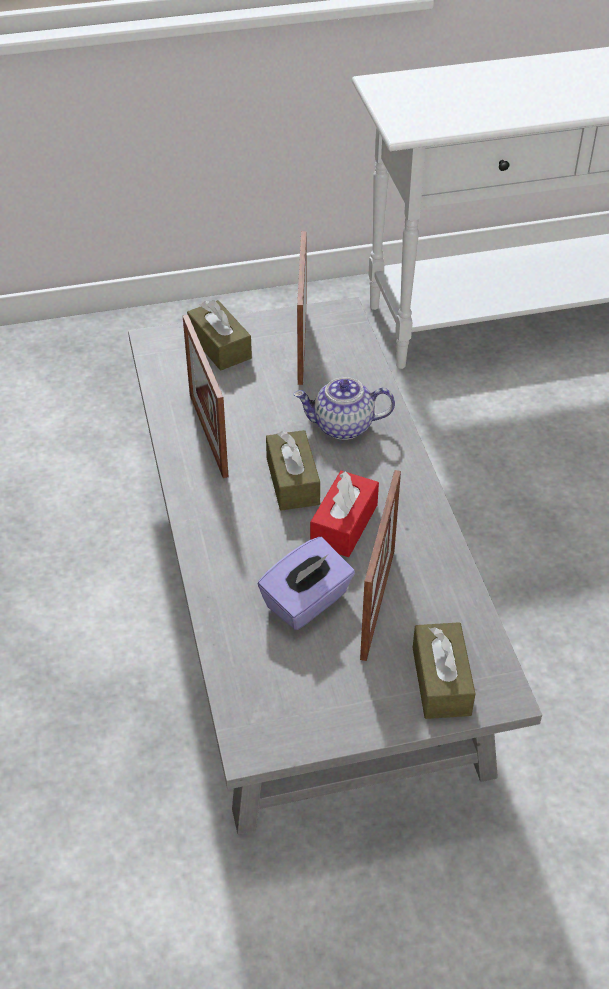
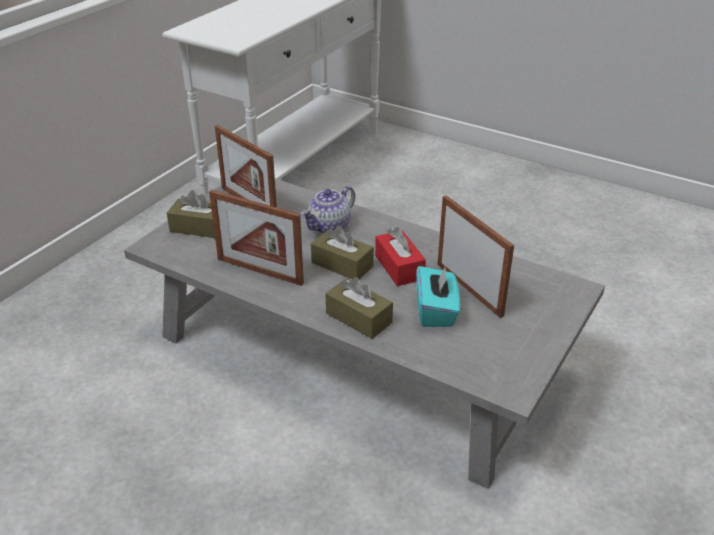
camera: 45 degrees left, 10 degrees down
purple tissue box [257,537,355,630] -> turquoise tissue box [416,265,460,327]
brown tissue box [413,622,476,719] -> brown tissue box moved to [325,277,393,339]

